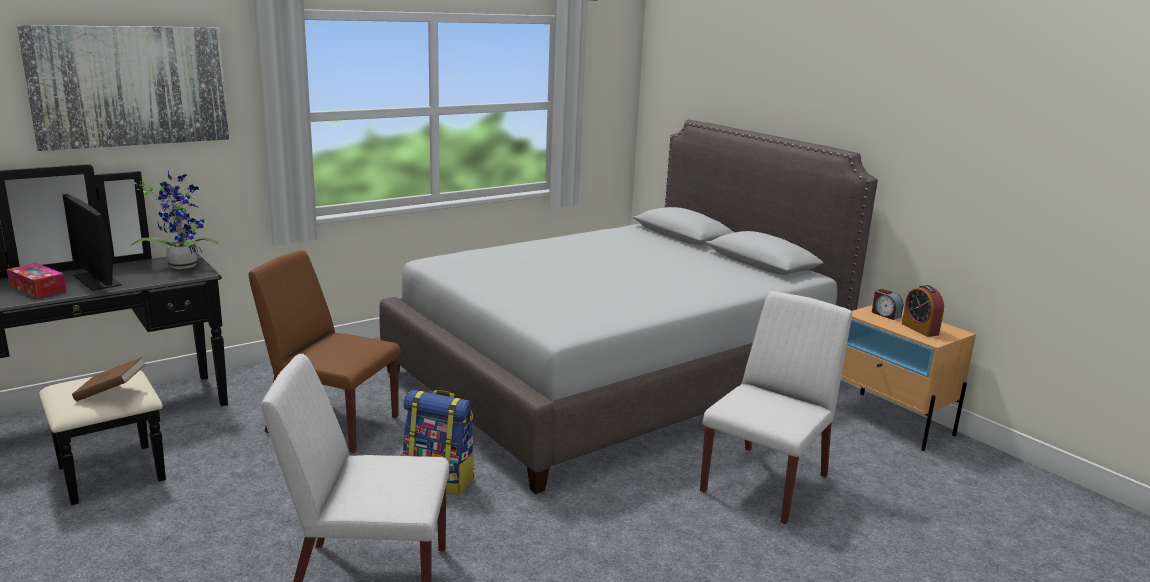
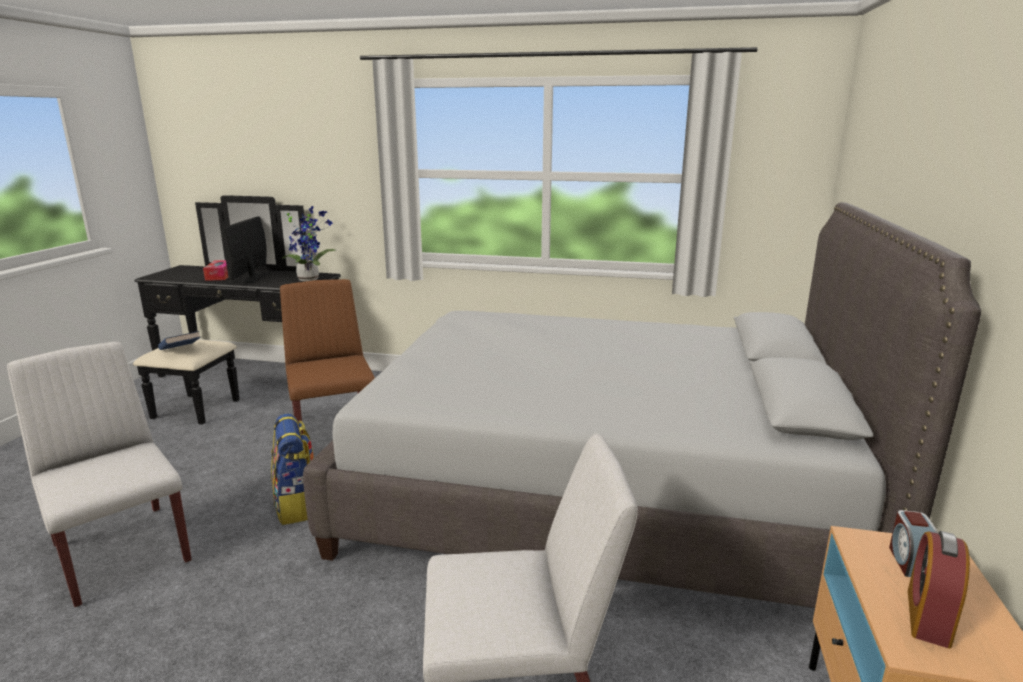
camera: 50 degrees right, 0 degrees up
picture [17,25,229,151] -> none
brown book [72,357,146,401] -> blue book [158,331,201,350]

